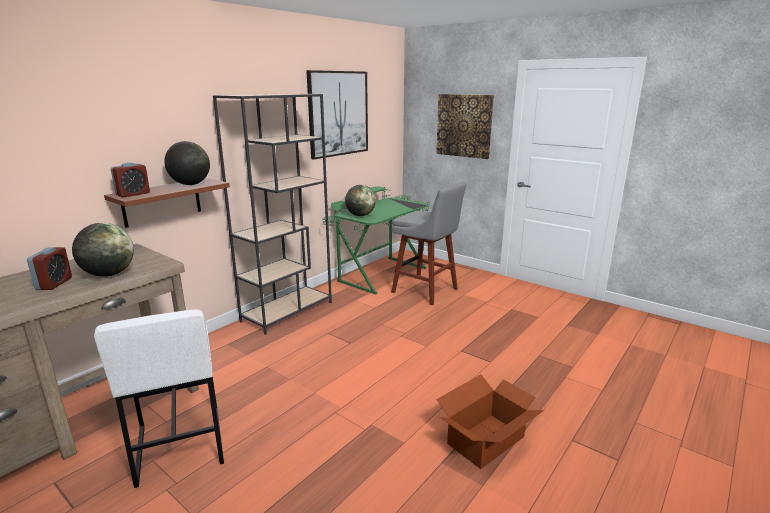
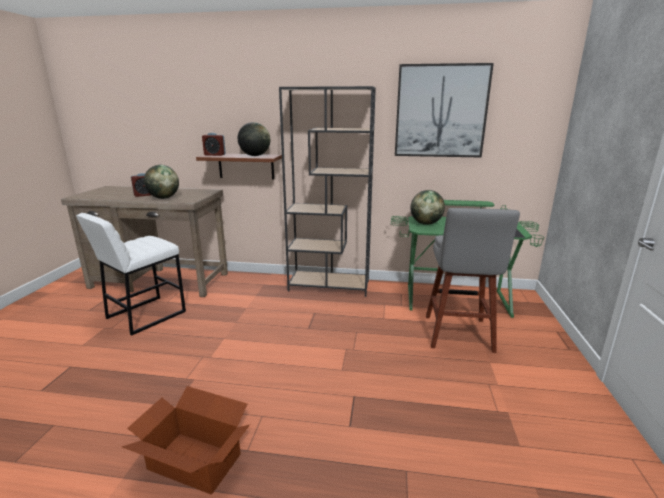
camera: 60 degrees right, 0 degrees up
picture [436,94,494,159] -> none

